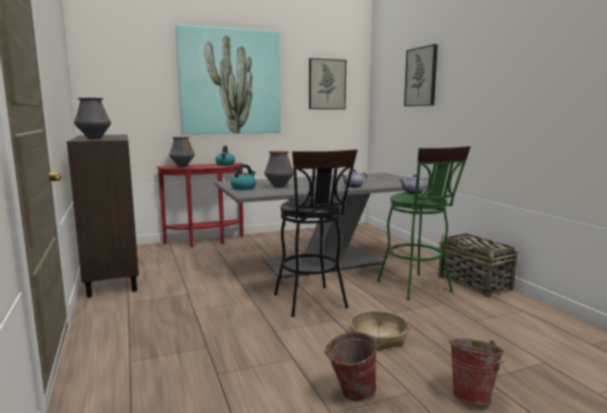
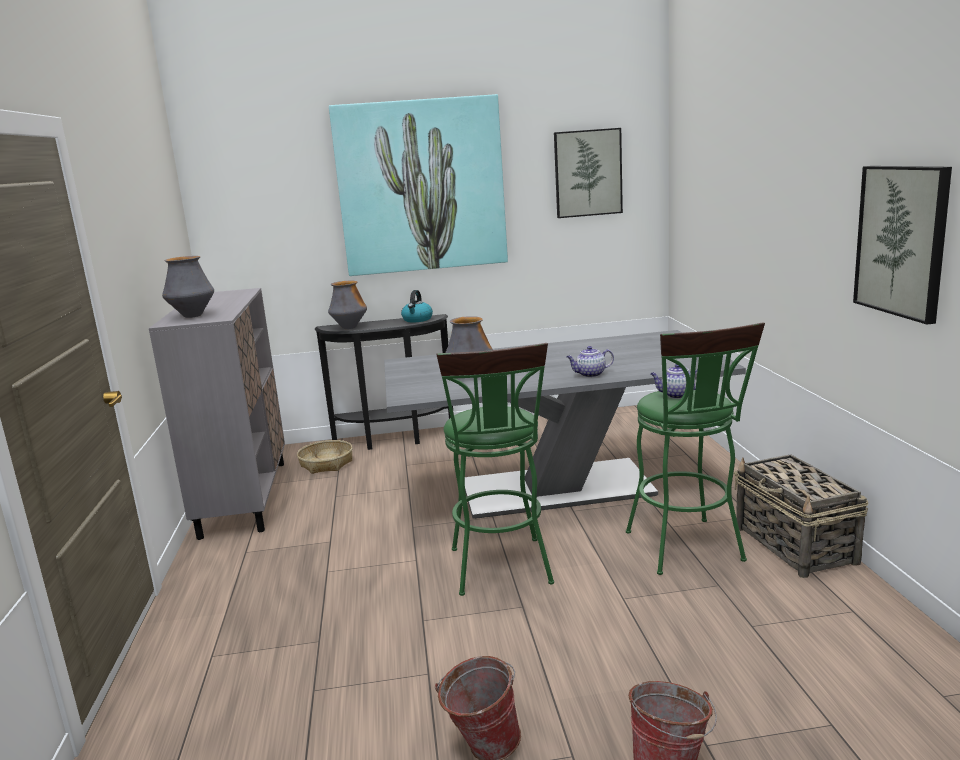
camera: 15 degrees right, 5 degrees up
brown cabinet [67,135,139,298] -> grey cabinet [149,288,285,540]
red console table [157,163,244,247] -> black console table [315,314,453,450]
kettle [231,164,256,190] -> none
black stool [274,149,357,317] -> green stool [436,343,554,596]
basket [350,311,409,351] -> basket moved to [297,440,353,474]
picture [404,44,438,106] -> picture moved to [853,166,952,325]

